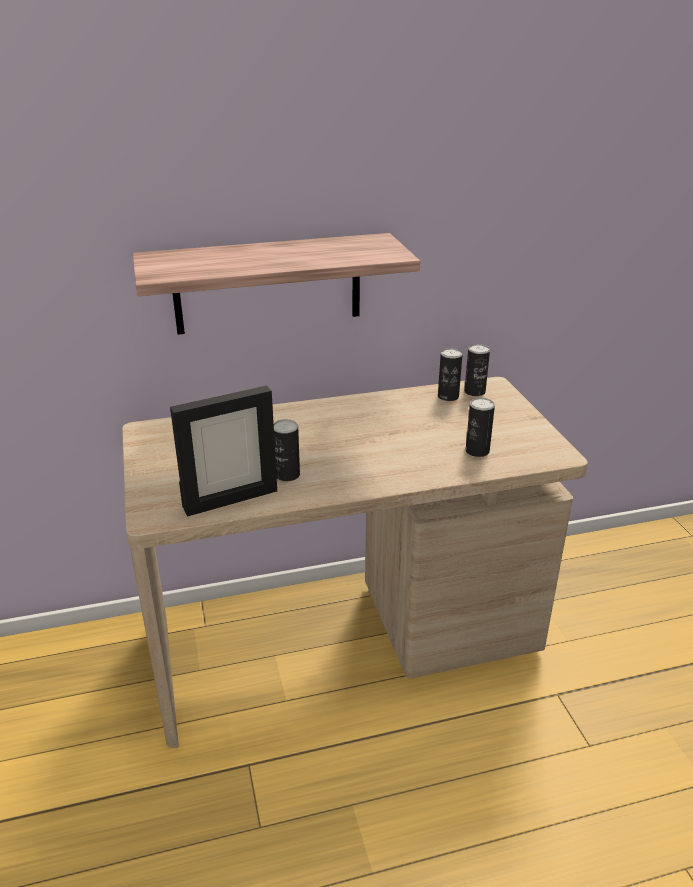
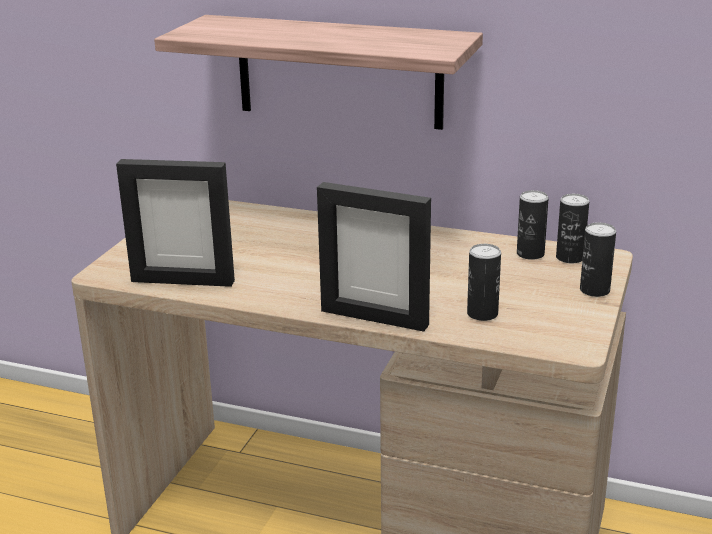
camera: 35 degrees right, 5 degrees down
can [274,419,300,481] -> can moved to [580,222,616,297]
none -> picture frame [317,182,431,332]

